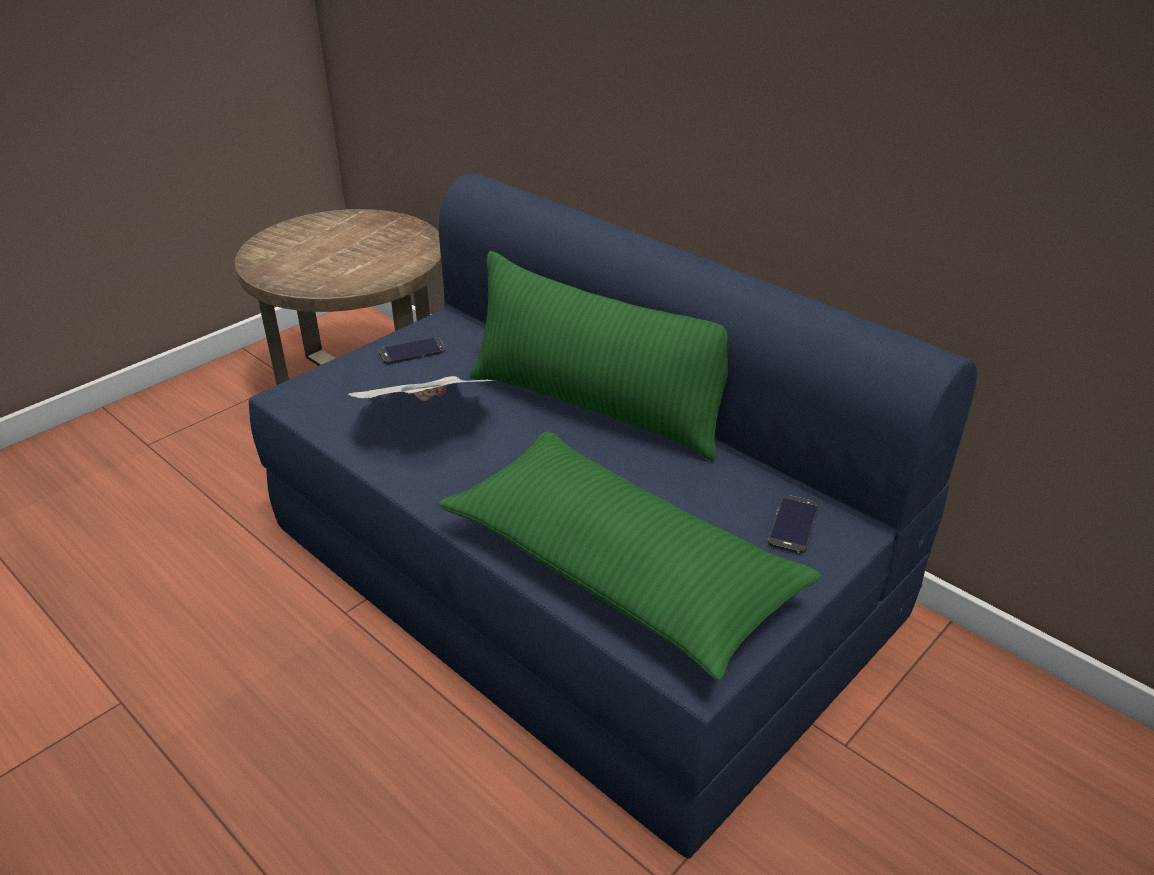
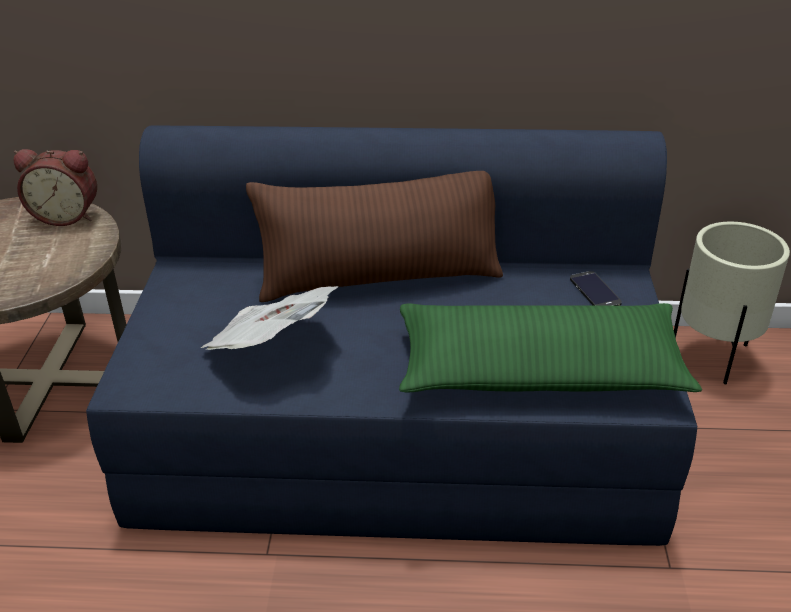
camera: 40 degrees left, 0 degrees up
phone [379,337,445,364] -> none
green pillow [470,251,728,461] -> brown pillow [246,171,503,302]
none -> alarm clock [13,149,97,226]
none -> beige planter [674,222,790,384]

